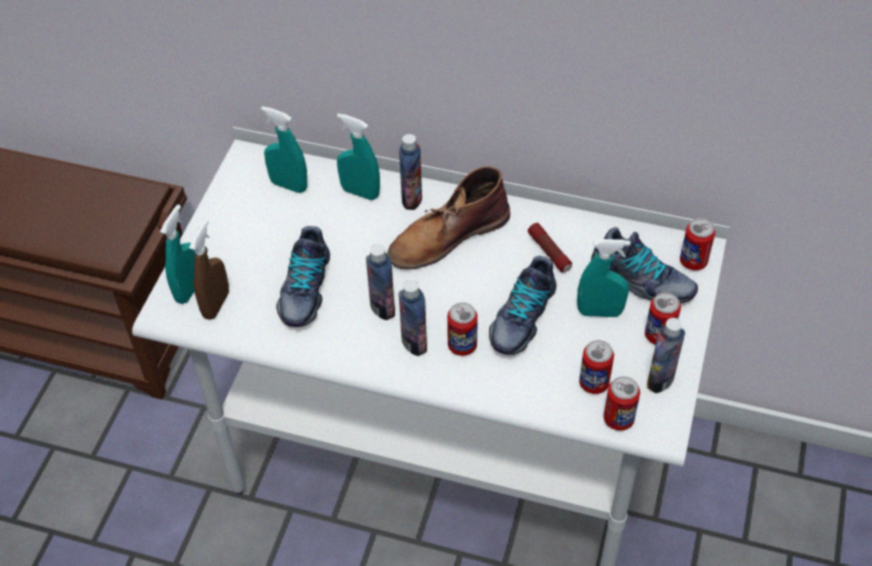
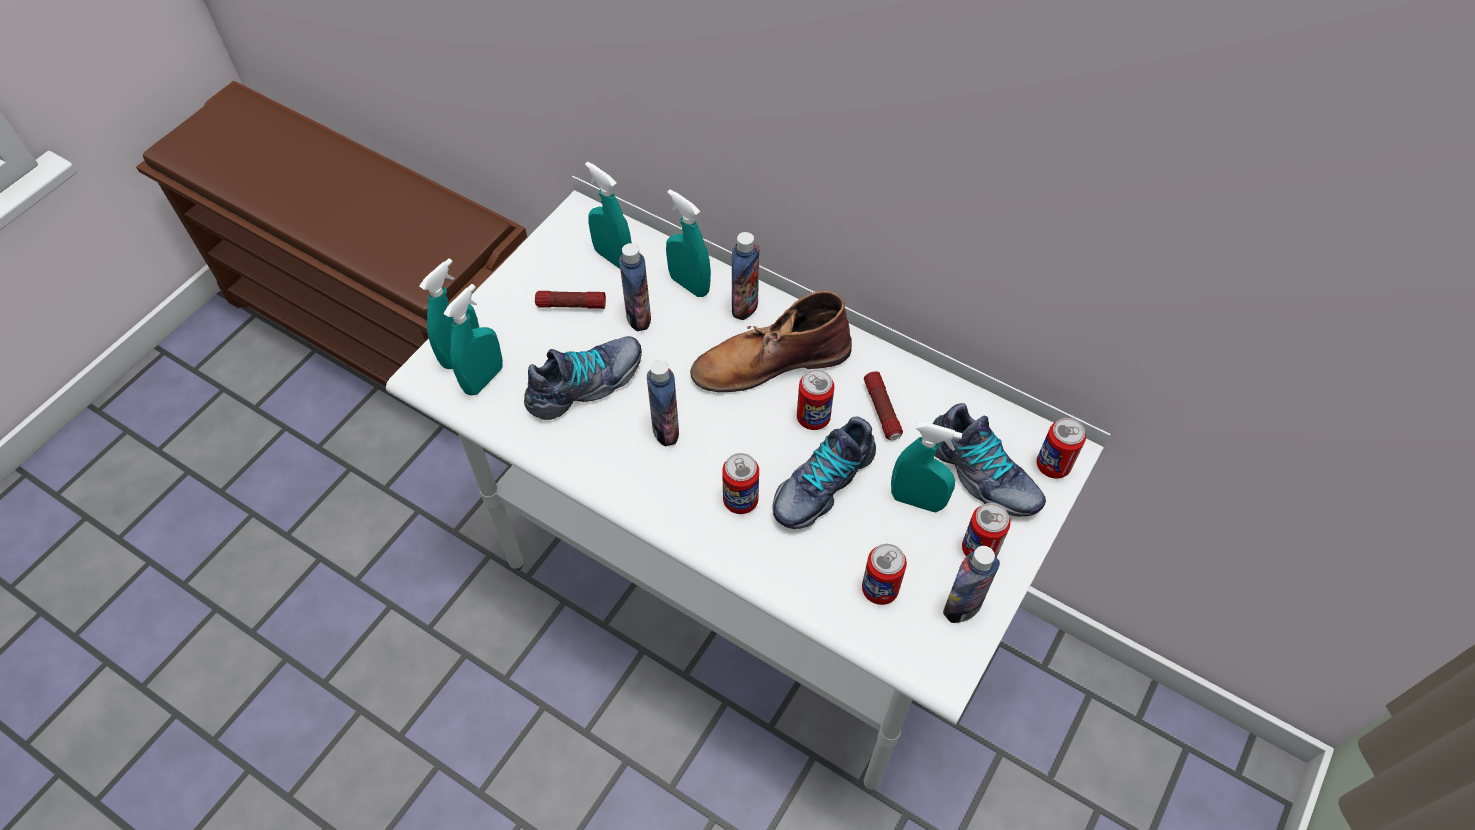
camera: 15 degrees right, 5 degrees up
brown spray bottle [189,220,229,320] -> turquoise spray bottle [443,284,503,396]
shoe [276,226,330,327] -> shoe turned 150 degrees counterclockwise [524,336,642,420]
bottle [399,280,427,356] -> bottle moved to [619,243,651,331]
can [603,376,640,431] -> can moved to [797,369,834,430]
none -> flashlight [535,291,606,309]

